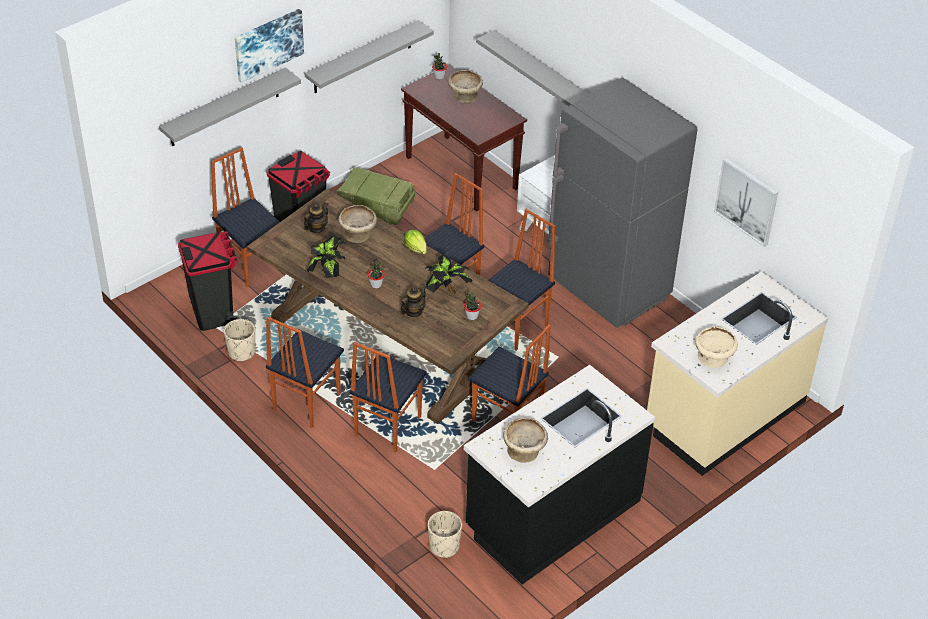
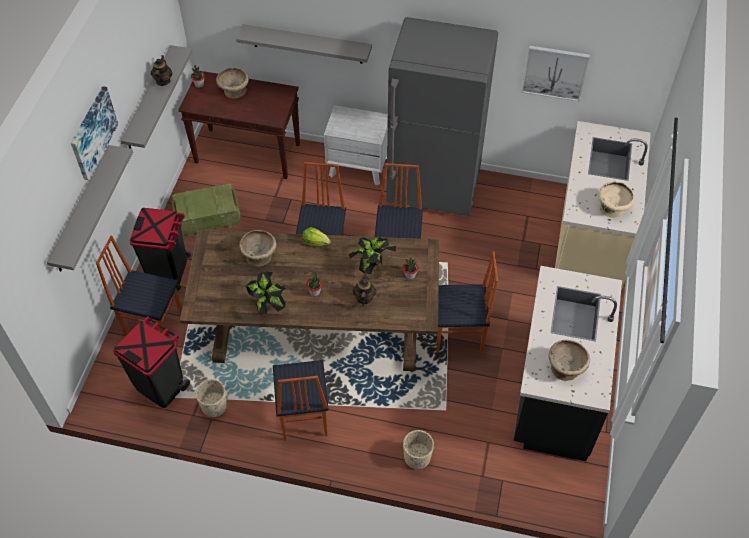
camera: 35 degrees left, 10 degrees up
teapot [304,203,328,233] -> teapot moved to [151,55,173,86]
chair [349,342,427,452] -> none
beige planter [428,511,462,558] -> beige planter moved to [403,430,434,469]

